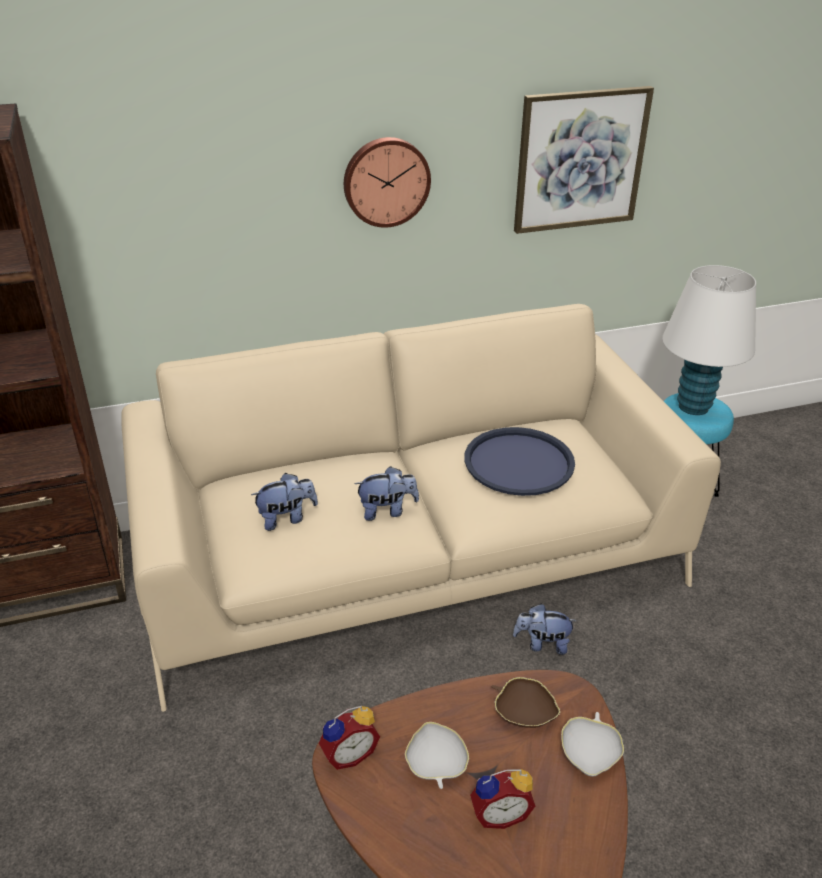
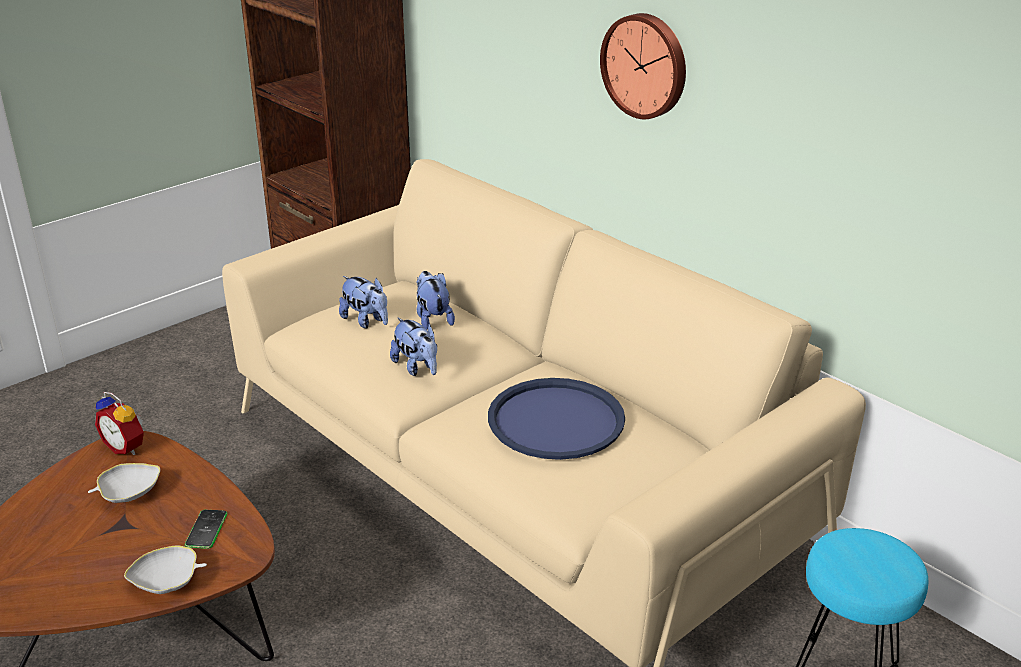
camera: 65 degrees right, 5 degrees down
alarm clock [470,769,535,829] -> none
brown bowl [491,677,560,728] -> phone [185,510,227,549]
plush toy [513,604,577,655] -> plush toy moved to [416,271,455,330]
picture [514,86,654,234] -> none
white table lamp [662,265,756,415] -> none

